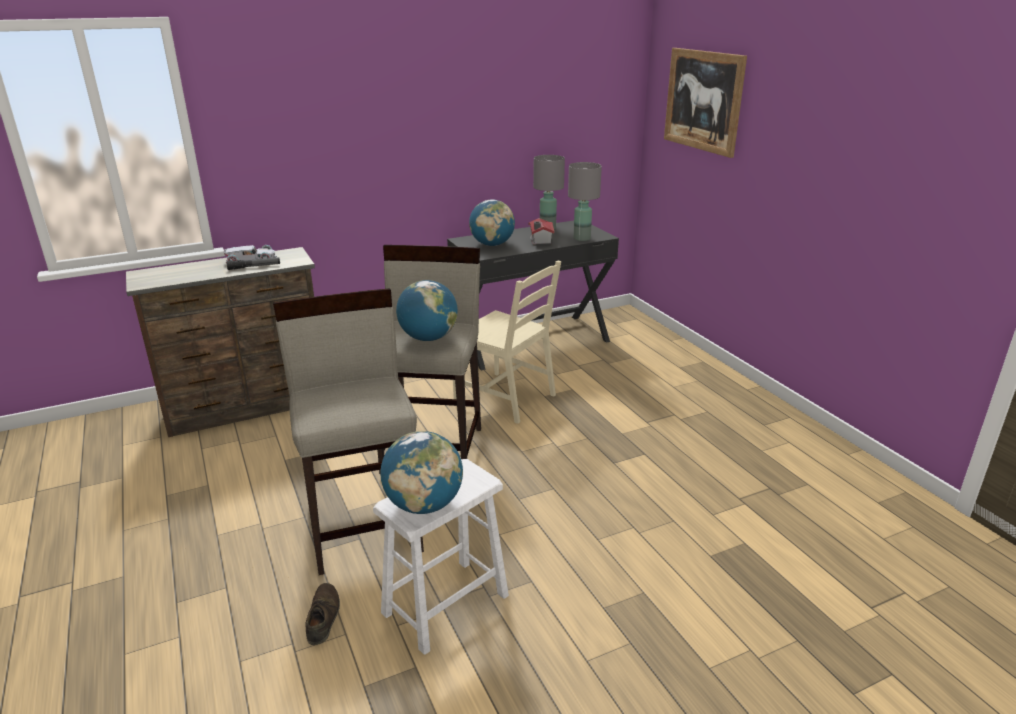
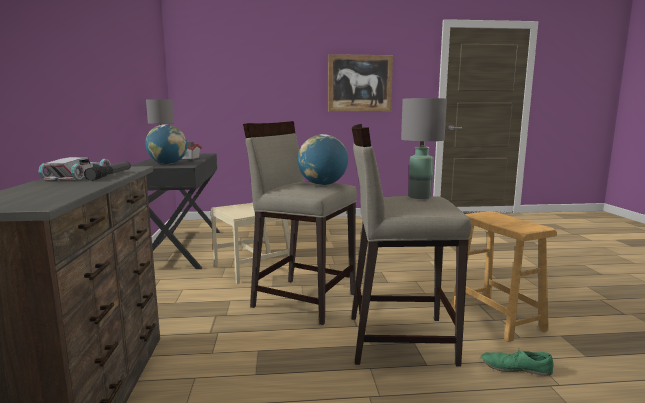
camera: 70 degrees left, 15 degrees down
brown shoe [305,583,340,645] -> green shoe [481,350,554,376]
white stool [373,459,509,655] -> brown stool [451,211,557,342]
globe [380,431,463,514] -> none
grey table lamp [568,162,602,241] -> grey table lamp moved to [401,98,447,199]
picture [664,48,747,158] -> picture moved to [328,54,393,112]

